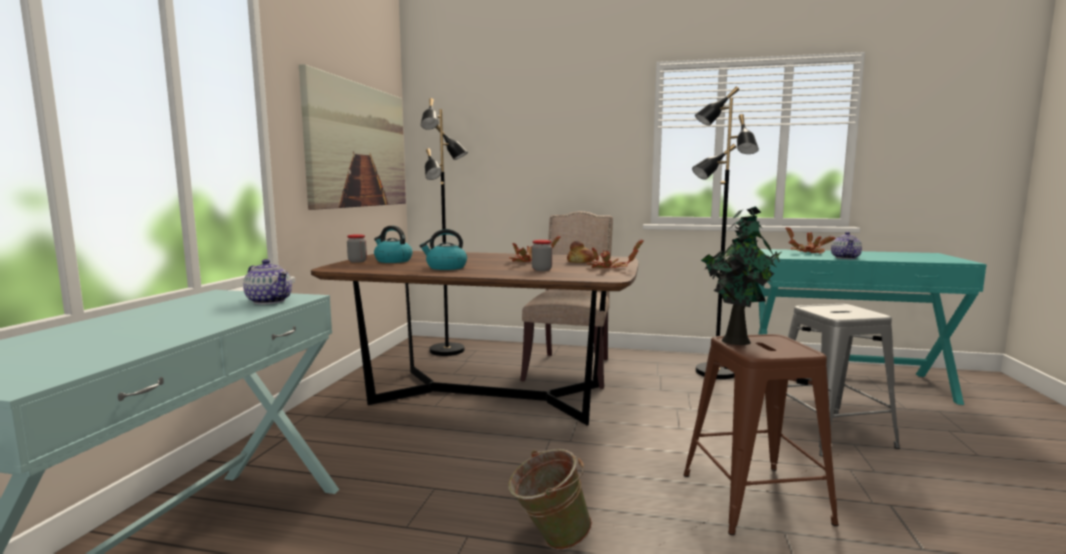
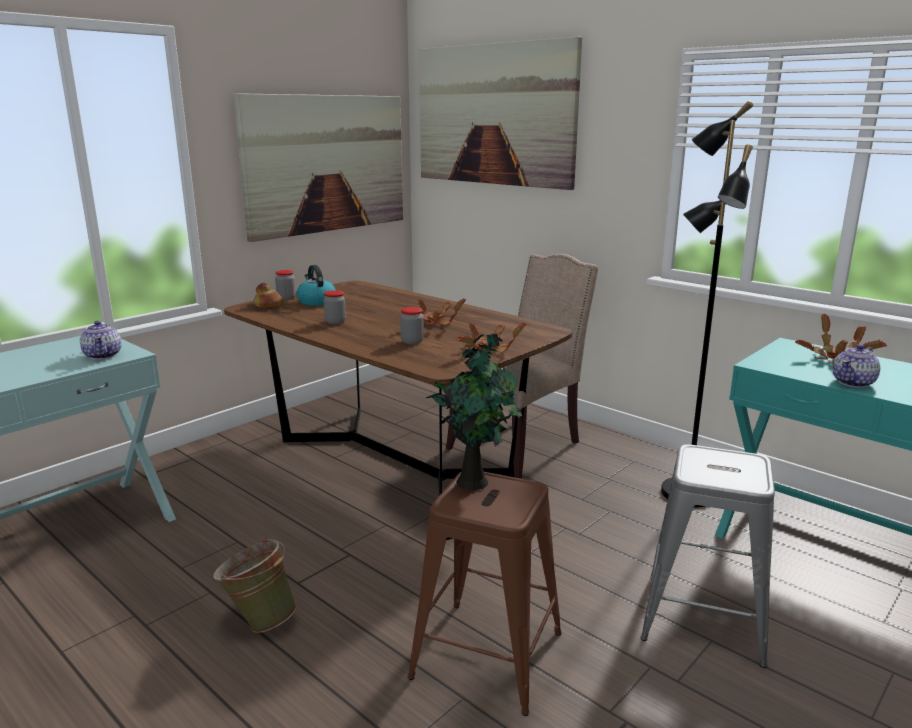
camera: 30 degrees right, 10 degrees up
kettle [420,229,467,270] -> jar [323,290,346,324]
black floor lamp [421,98,468,356] -> none
bread [567,241,595,263] -> bread moved to [254,283,283,308]
none -> picture [419,37,582,190]

